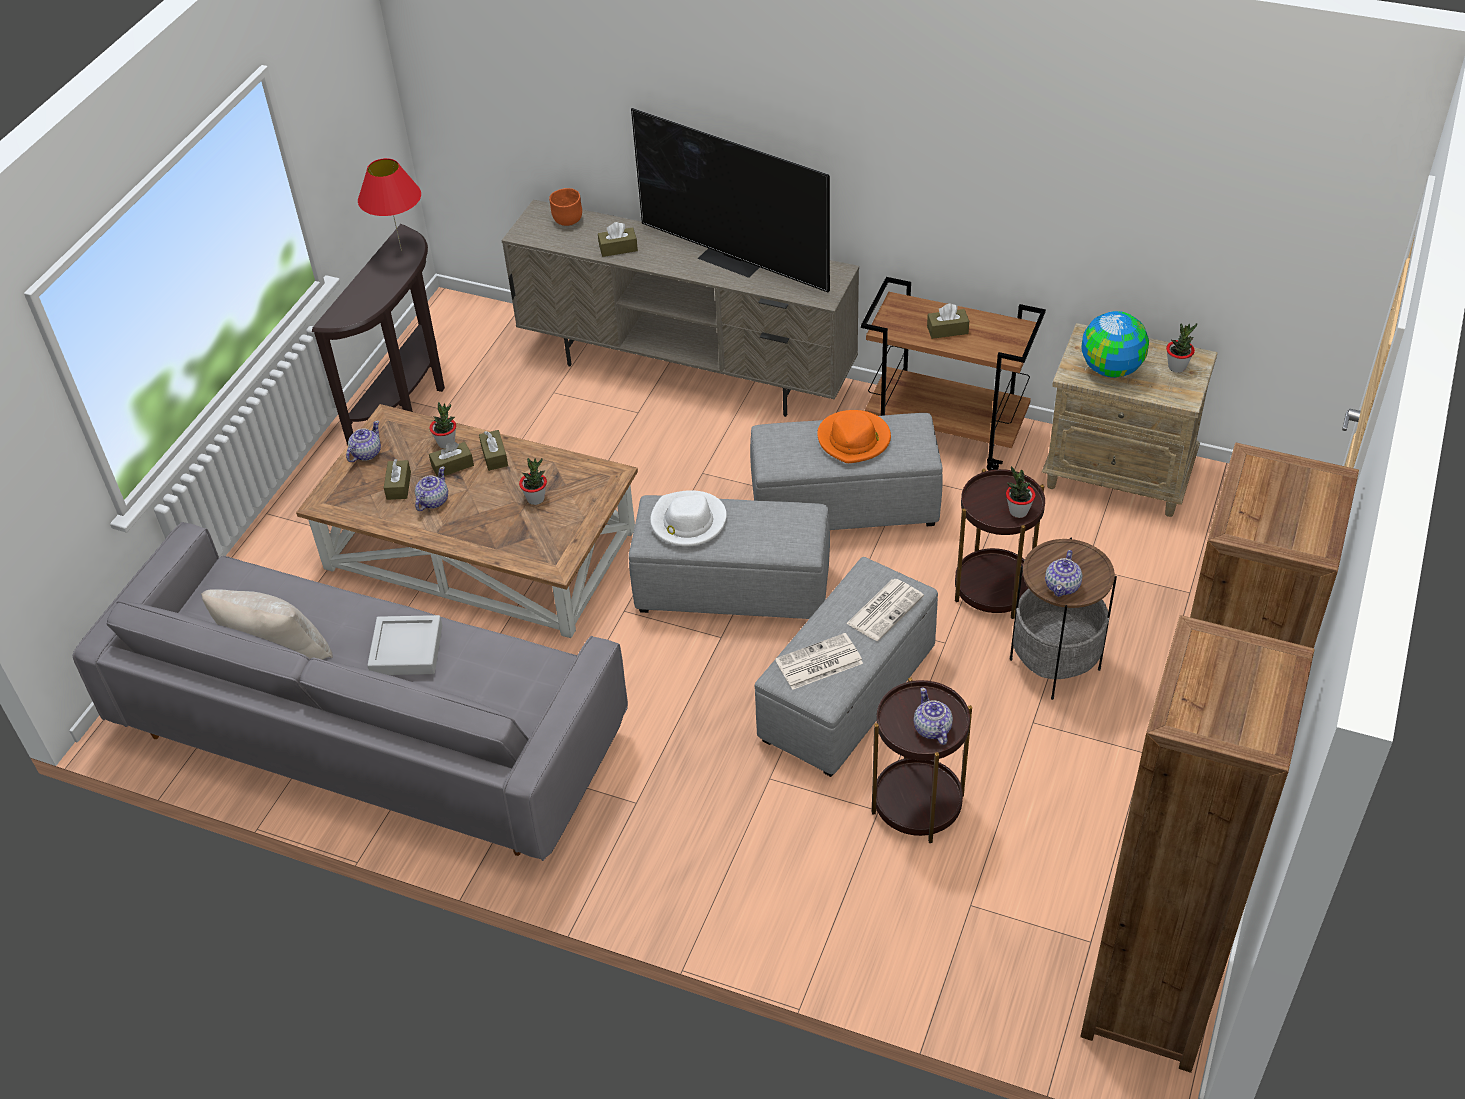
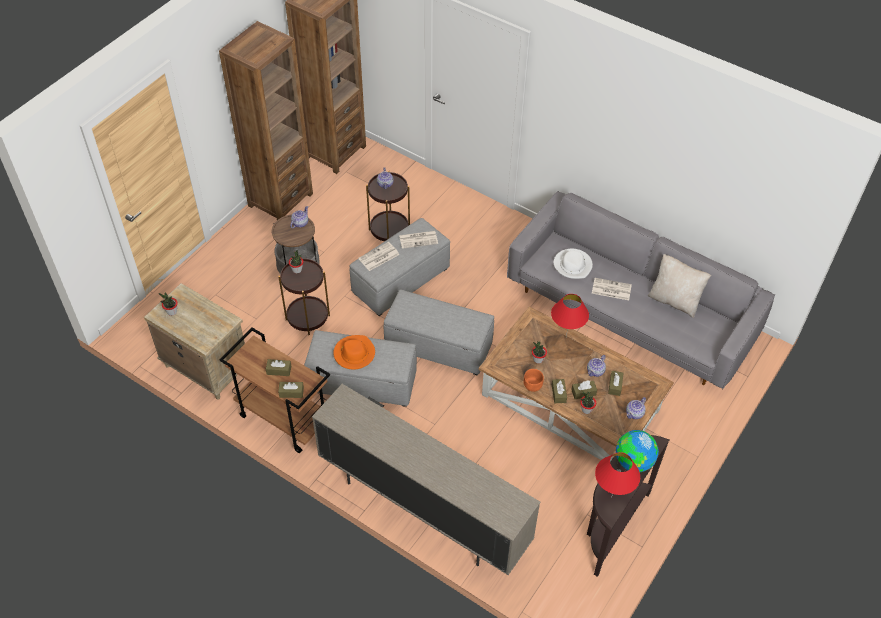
camera: 170 degrees left, 5 degrees up
grey tray [367,615,442,675] -> newspaper [592,278,632,300]
orange bowl [549,188,582,226] -> orange bowl moved to [523,369,544,392]
brown tissue box [598,222,638,257] -> brown tissue box moved to [278,382,304,398]
television [631,108,830,292] -> none
white hat [650,490,727,547] -> white hat moved to [554,249,593,279]
globe [1081,311,1149,378] -> globe moved to [616,430,659,472]
none -> red table lamp [551,294,589,337]

